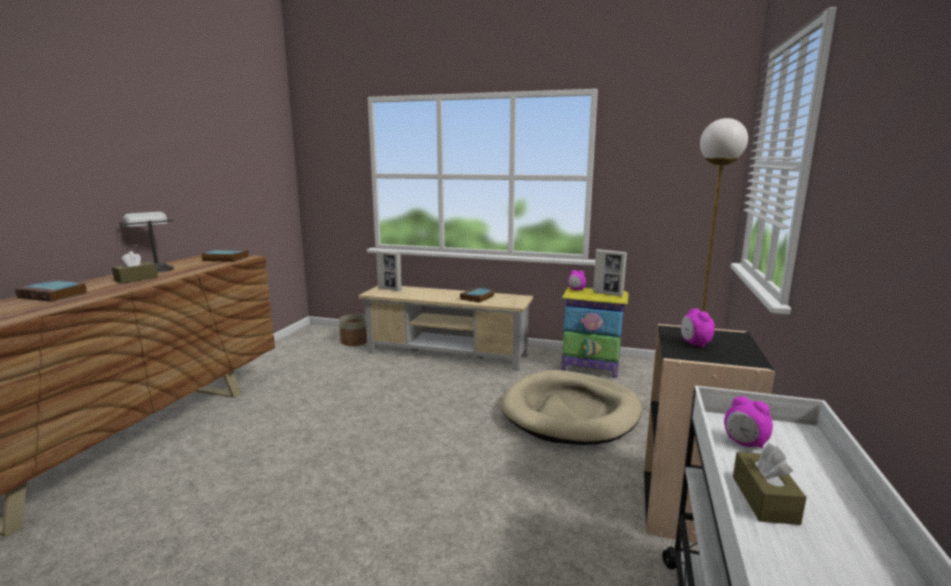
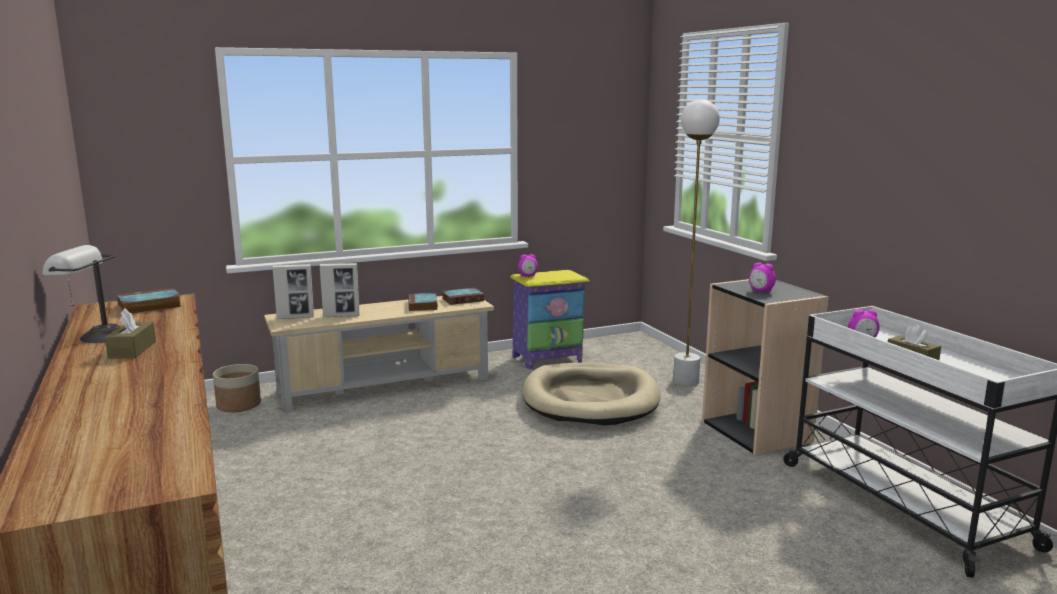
camera: 40 degrees left, 0 degrees up
book [15,280,87,302] -> book moved to [442,288,484,305]
picture frame [593,249,627,296] -> picture frame moved to [320,263,359,317]

